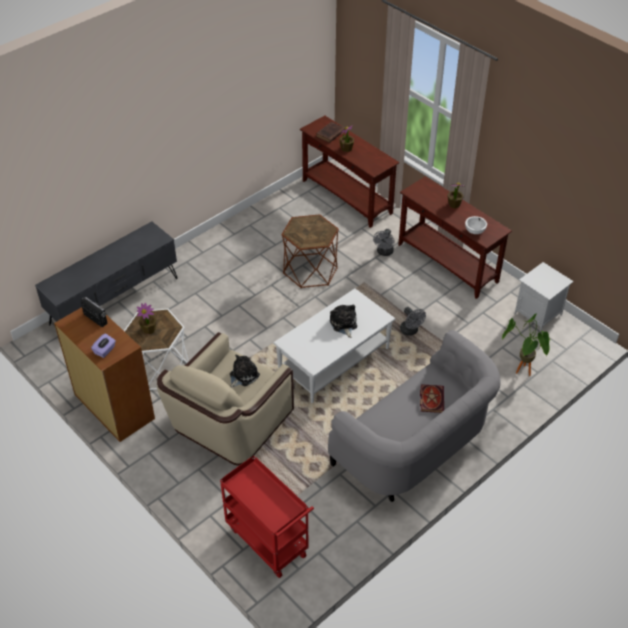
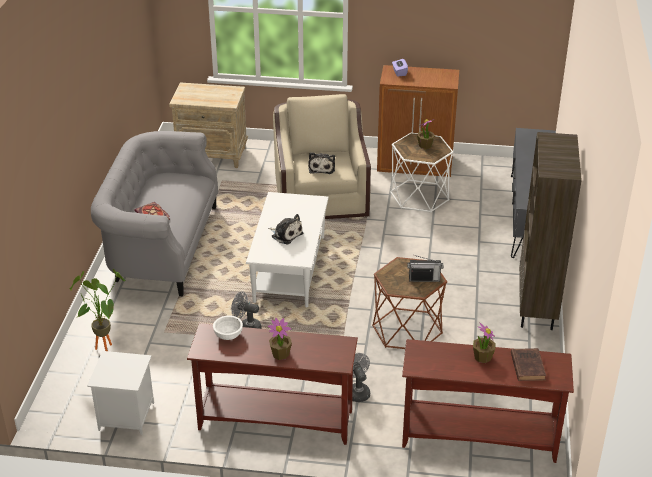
camera: 140 degrees right, 10 degrees down
radio [81,297,108,327] -> radio moved to [407,255,443,282]
red cart [220,456,314,578] -> beige nightstand [169,82,248,168]
none -> brown bookcase [519,132,582,330]

